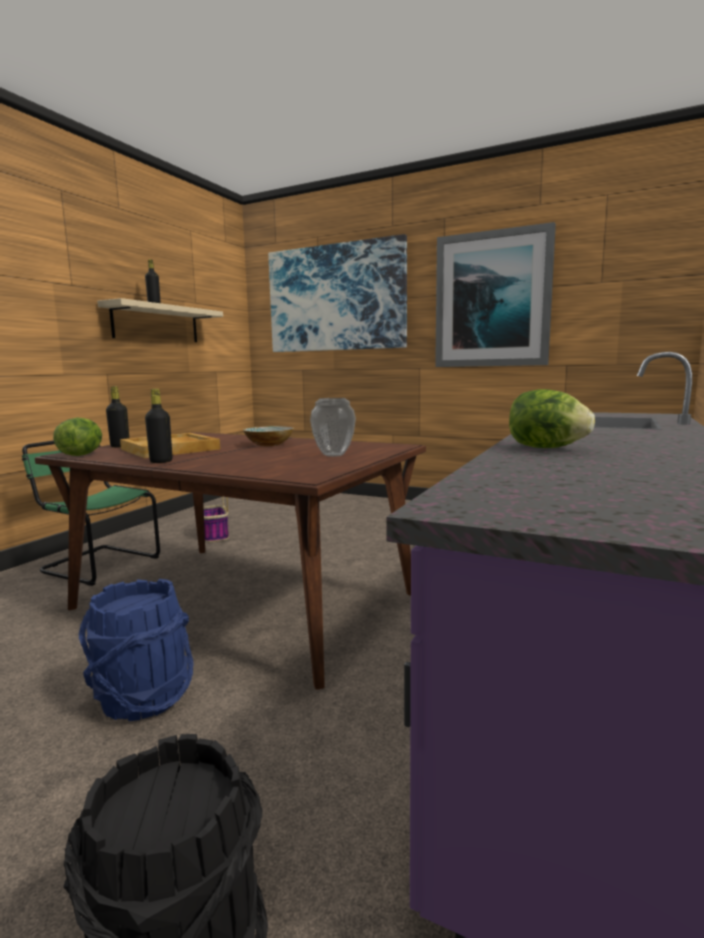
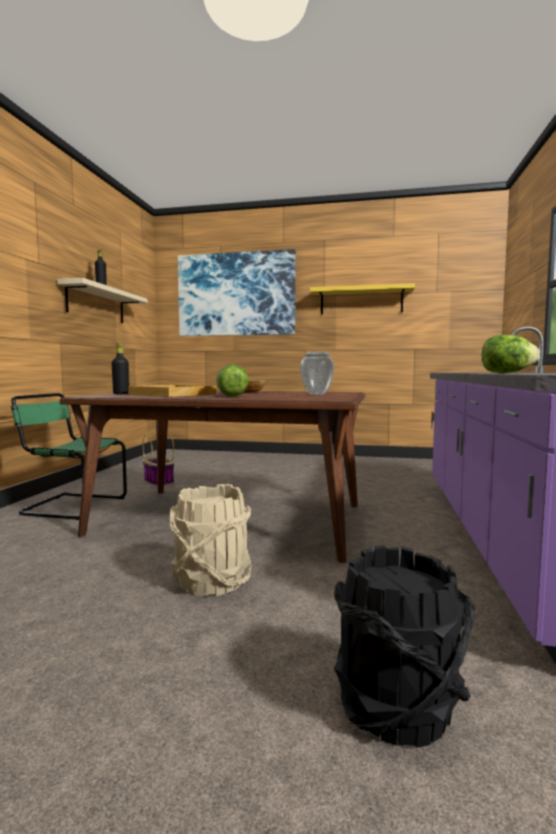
camera: 15 degrees left, 5 degrees down
lettuce [53,418,102,456] -> lettuce moved to [216,364,249,396]
blue bucket [78,579,194,721] -> beige bucket [169,484,252,596]
black bottle [145,389,173,463] -> none
picture [435,222,556,367] -> yellow shelf [310,283,415,314]

